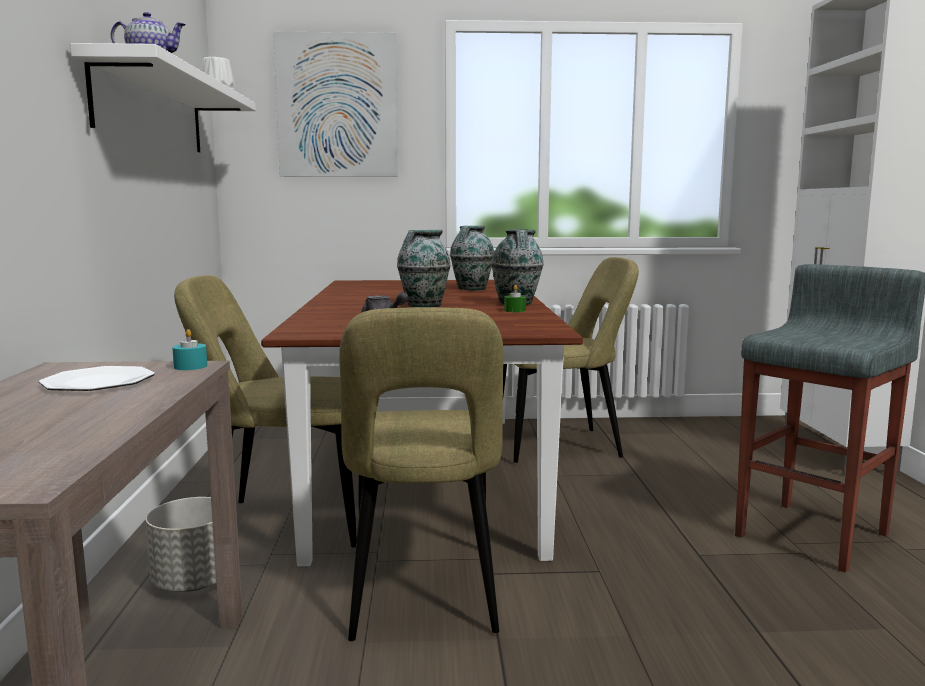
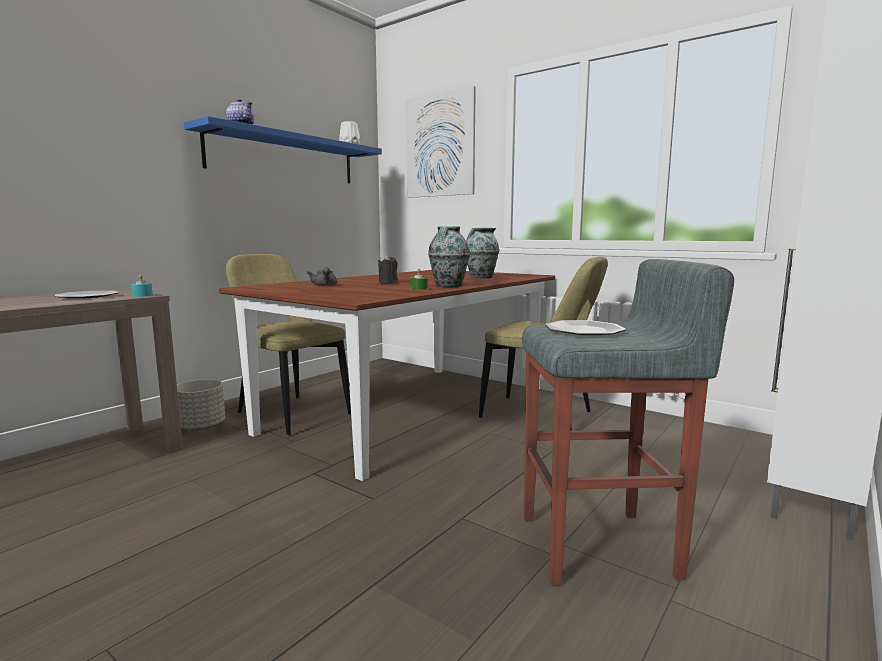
camera: 40 degrees right, 0 degrees up
white shelf [70,43,256,152] -> blue shelf [184,116,382,183]
beige chair [339,307,504,641] -> none
vase [397,230,451,307] -> black candle [378,255,397,283]
none -> plate [545,320,626,335]

